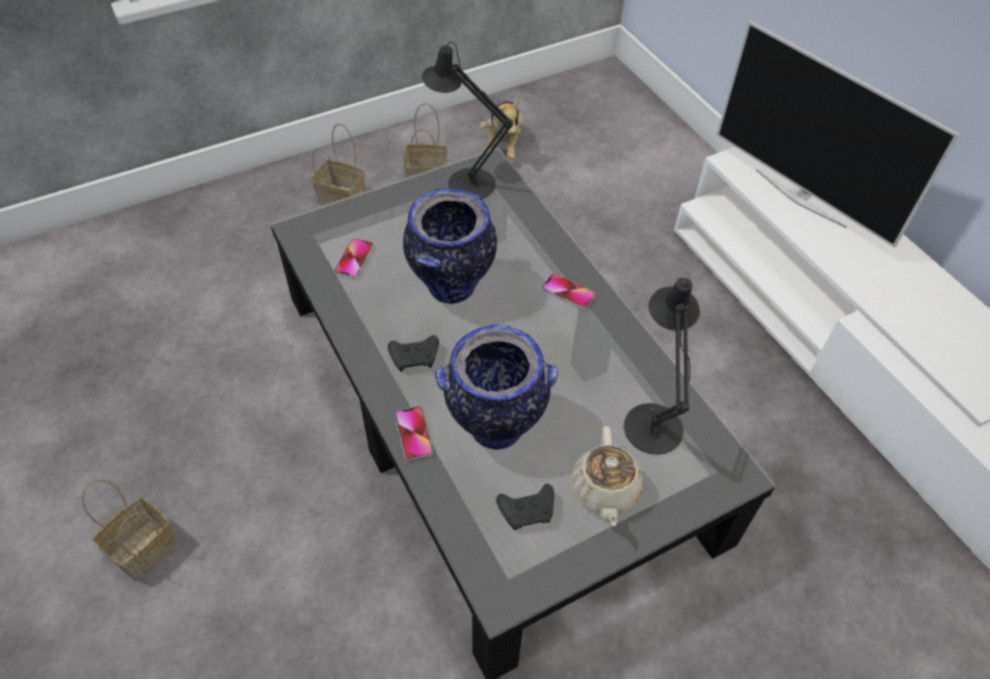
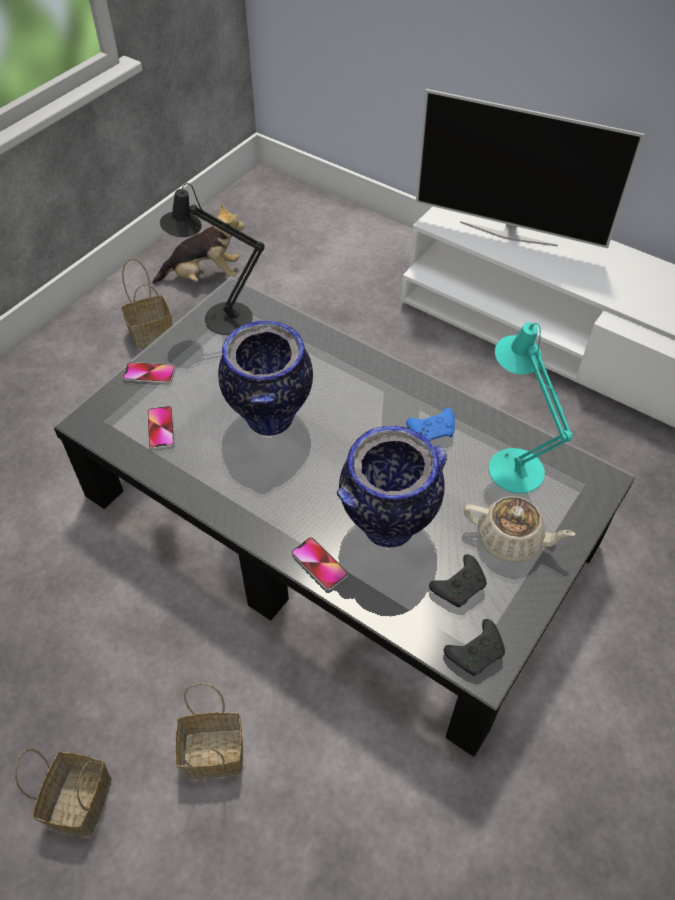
camera: 25 degrees left, 0 degrees up
basket [312,123,365,205] -> basket moved to [175,683,243,779]
black game controller [388,335,439,371] -> black game controller moved to [444,619,505,676]
plush toy [480,99,523,159] -> plush toy turned 75 degrees counterclockwise [152,203,245,284]
phone [542,273,596,309] -> phone moved to [123,362,175,384]
beige teapot [571,426,643,526] -> beige teapot turned 45 degrees counterclockwise [464,496,576,563]
black table lamp [624,277,700,455] -> turquoise table lamp [489,322,573,493]
none -> blue game controller [406,408,455,442]

